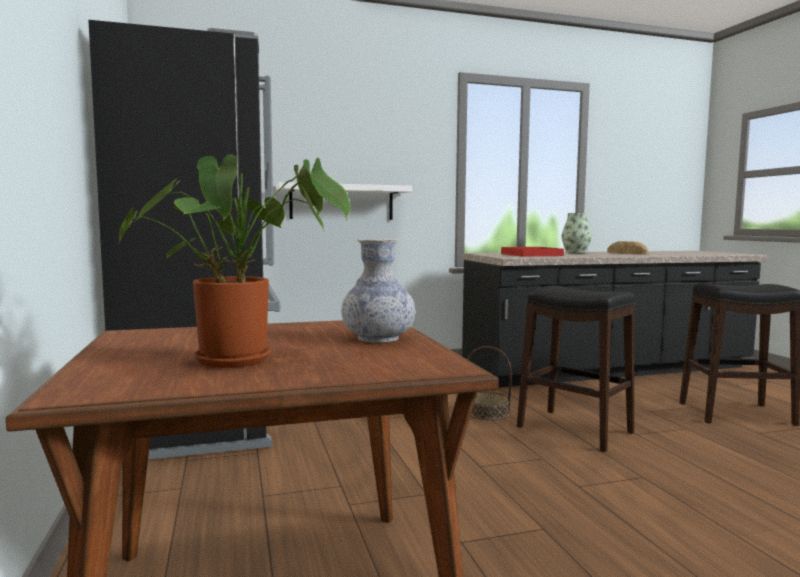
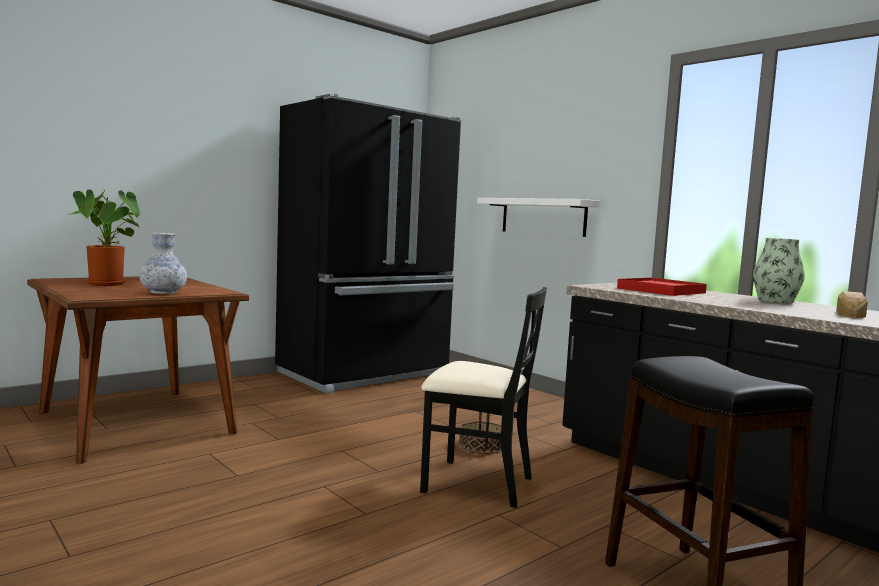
camera: 65 degrees right, 0 degrees up
black stool [517,286,635,452] -> black chair [420,287,547,508]

